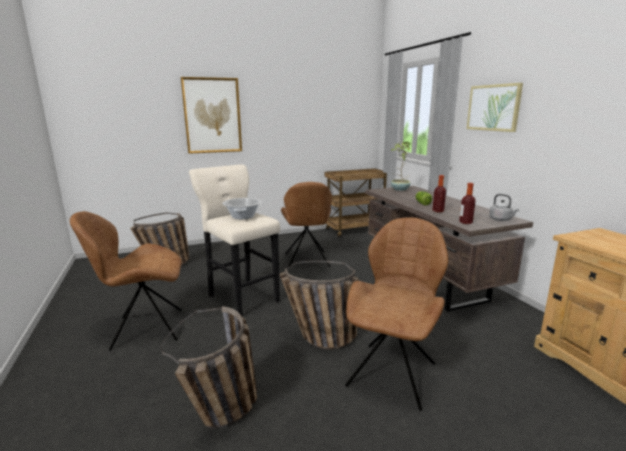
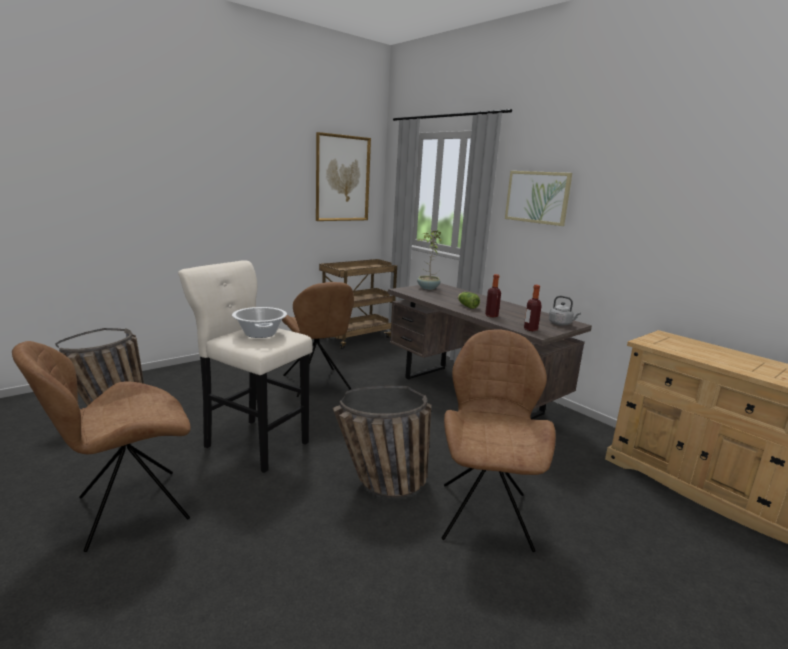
camera: 20 degrees left, 0 degrees up
basket [161,306,257,428] -> none
picture [181,77,242,154] -> picture moved to [316,132,371,221]

